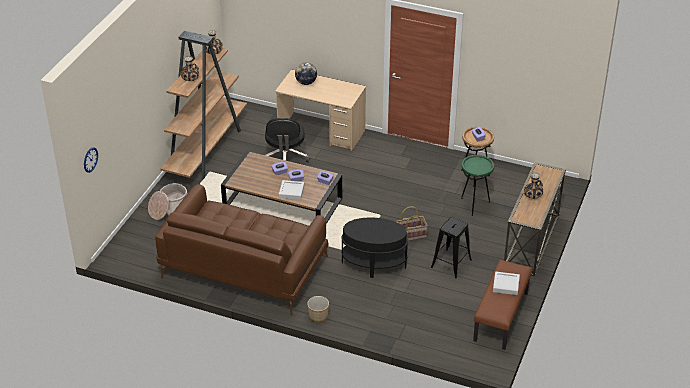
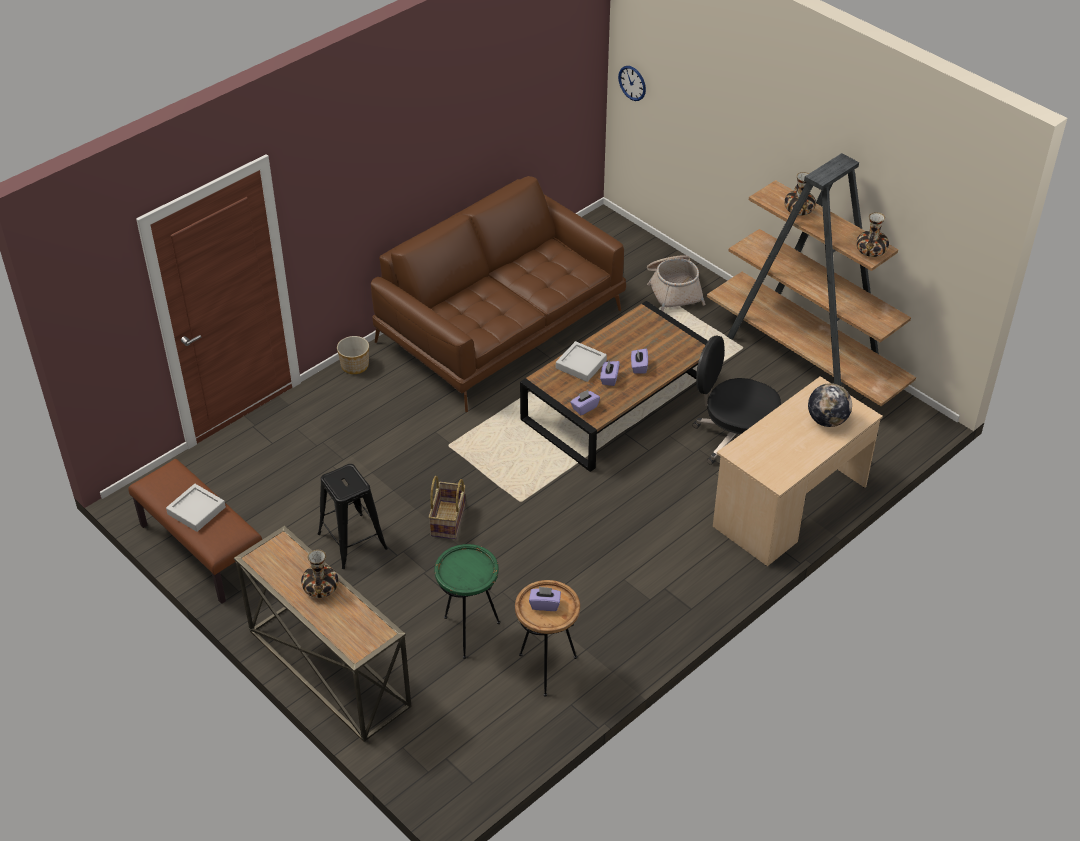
camera: 115 degrees right, 5 degrees up
black side table [341,217,408,278] -> none

